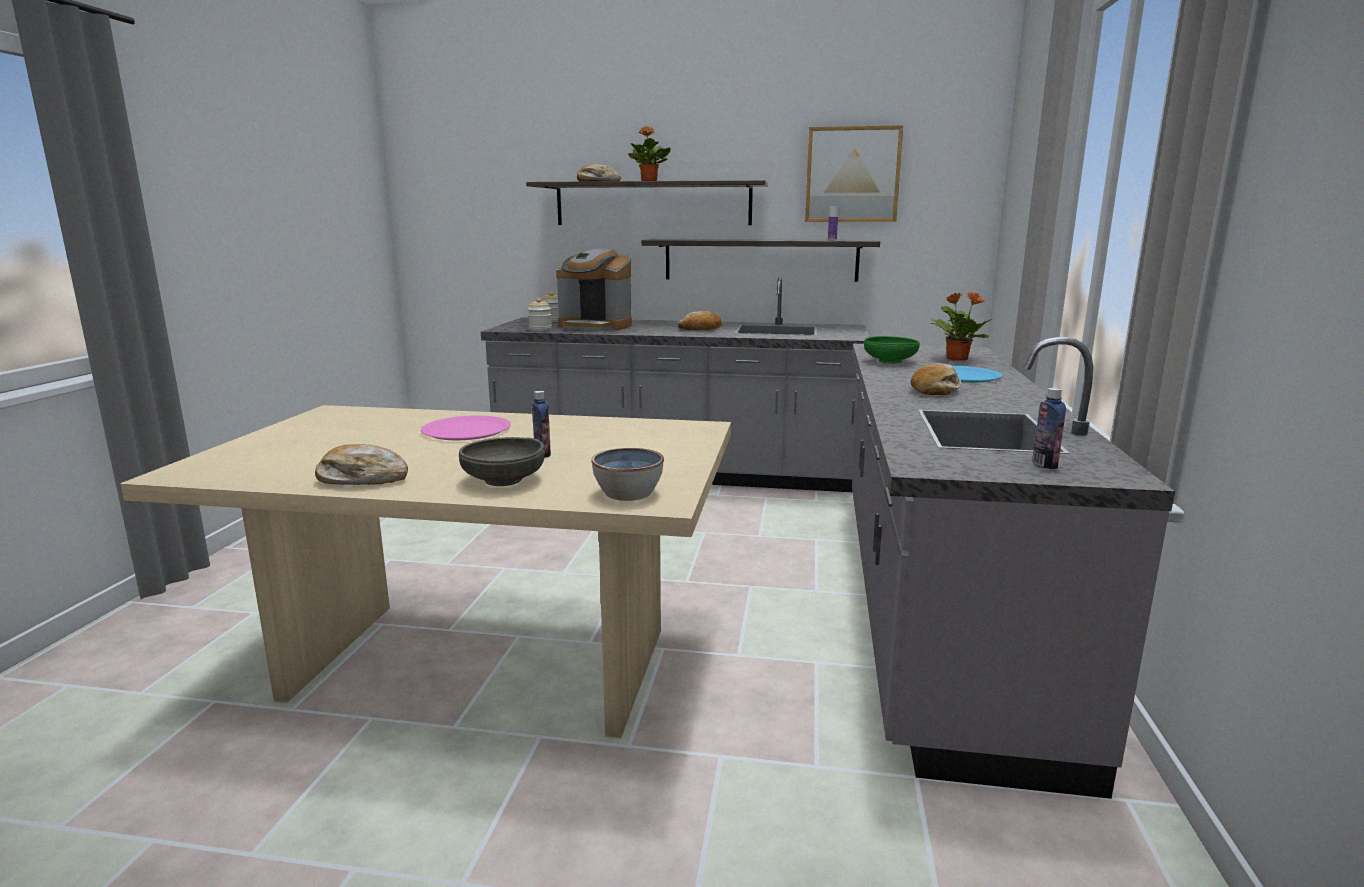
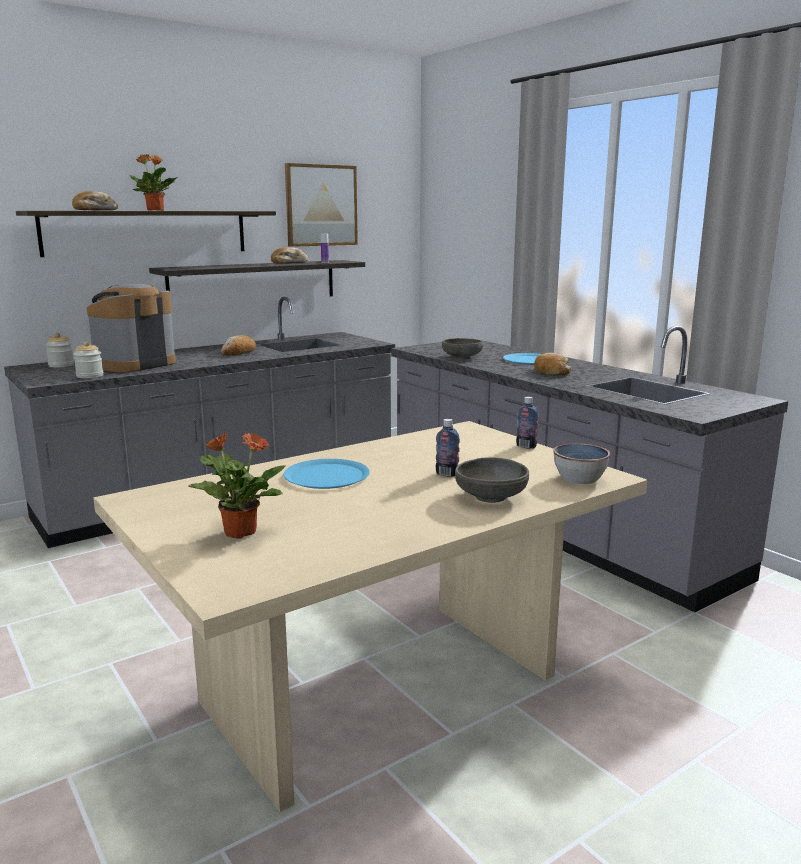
camera: 45 degrees left, 0 degrees up
bread [315,444,408,485] -> bread moved to [271,247,308,264]
pink plate [421,415,511,440] -> blue plate [284,459,370,489]
coffee machine [556,248,632,331] -> coffee machine turned 150 degrees clockwise [87,284,176,372]
green bowl [864,336,920,364] -> grey bowl [442,338,483,359]
potted plant [931,292,992,361] -> potted plant moved to [188,432,285,539]
bottle [1032,388,1066,469] -> bottle moved to [516,397,538,449]

